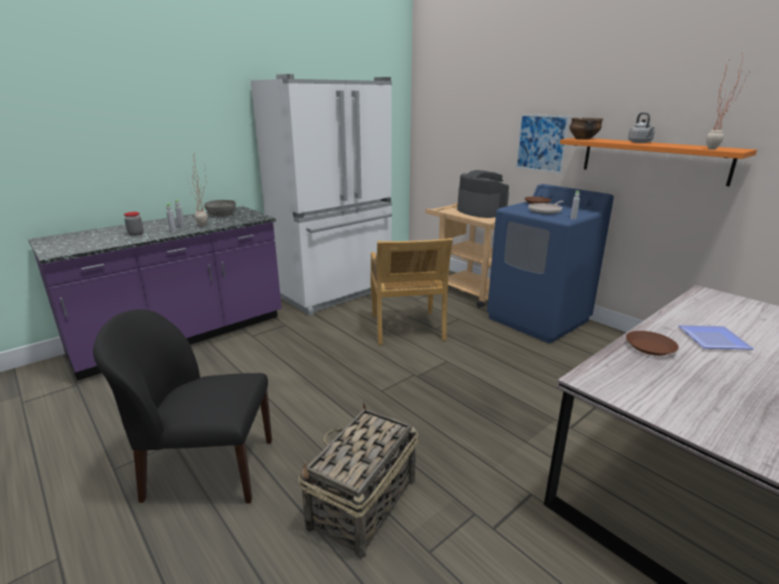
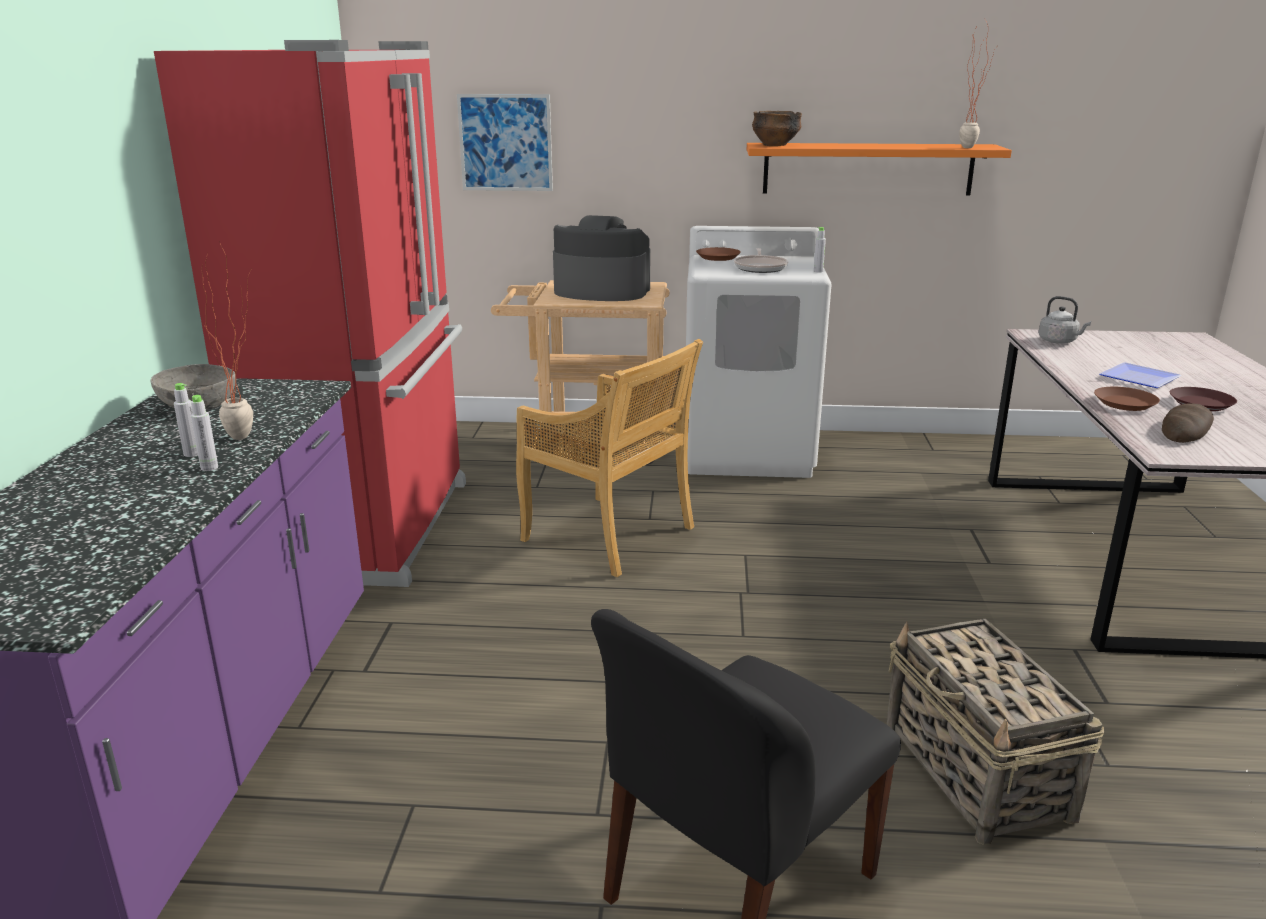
camera: 45 degrees left, 0 degrees up
jar [124,212,144,236] -> none
white fridge [251,74,392,316] -> red fridge [154,40,466,587]
blue washing machine [487,184,614,343] -> white washing machine [686,226,832,478]
picture [515,114,570,174] -> picture moved to [457,94,553,191]
grey kettle [628,112,655,143] -> grey kettle moved to [1039,296,1091,344]
none -> bread [1162,403,1214,443]
none -> brown plate [1170,387,1237,411]

